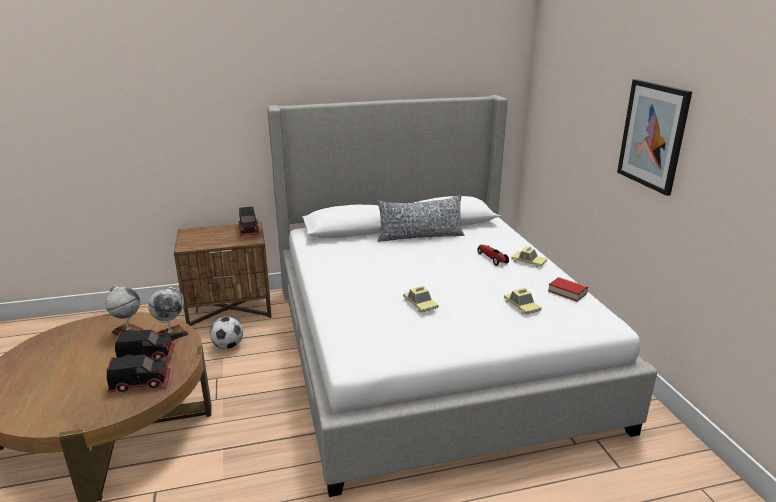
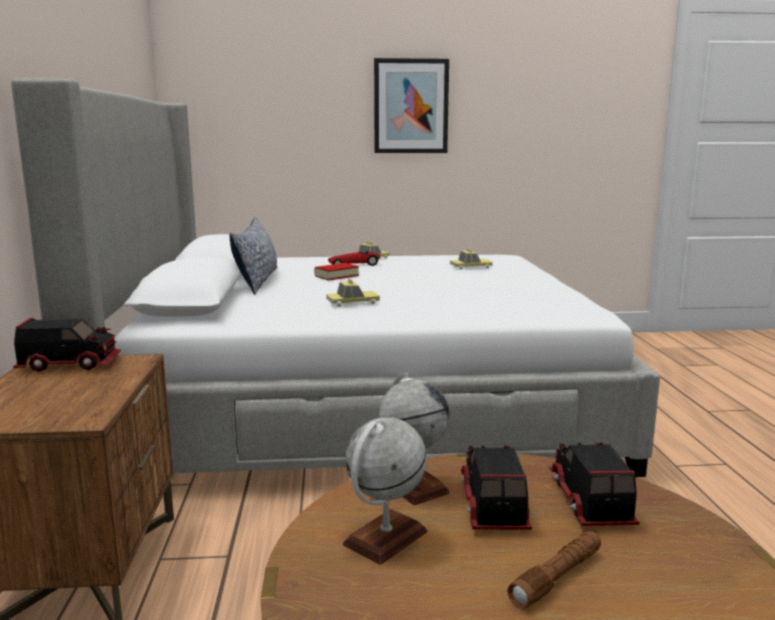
camera: 80 degrees left, 10 degrees down
football [210,317,243,349] -> none
toy car [403,286,438,313] -> toy car moved to [326,278,380,307]
book [548,277,588,302] -> book moved to [314,263,359,281]
none -> brown flashlight [508,531,601,609]

